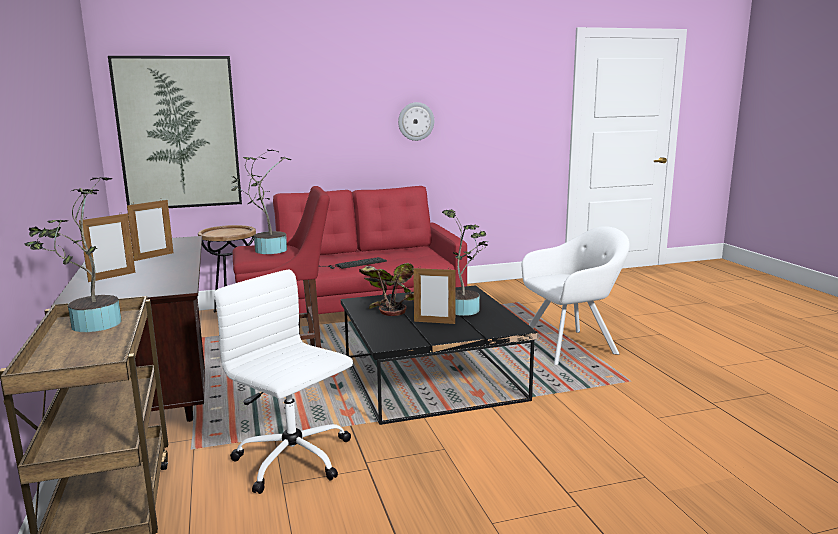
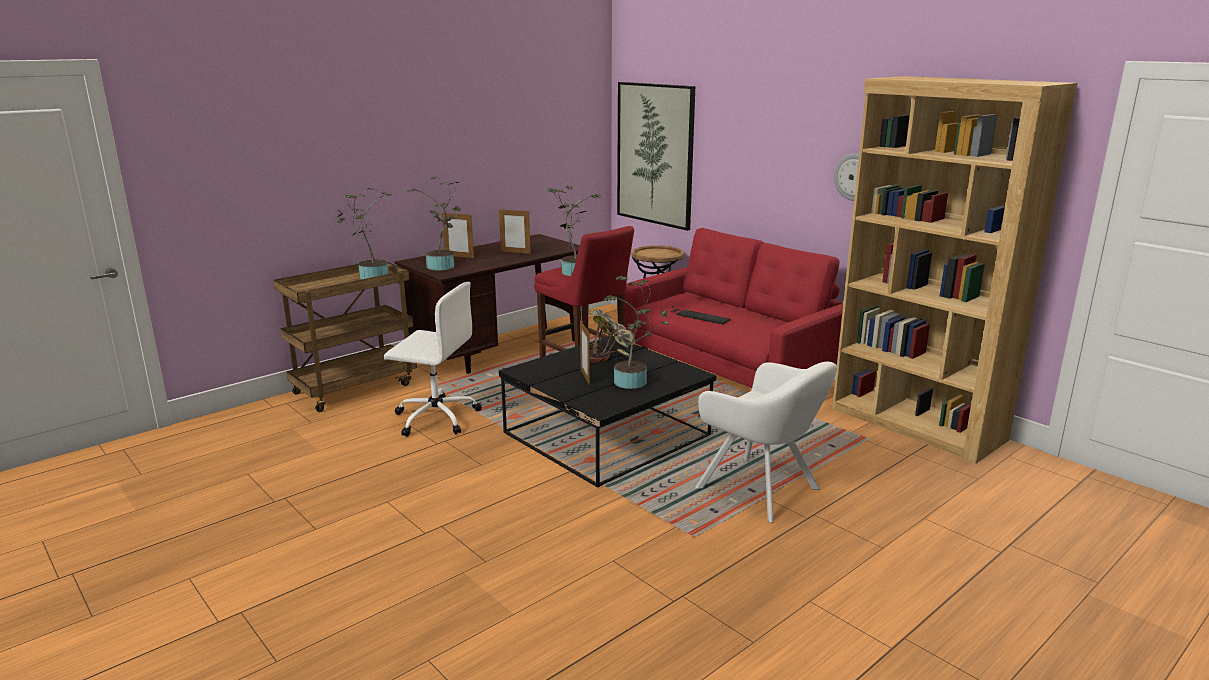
camera: 65 degrees right, 5 degrees up
white office chair [214,270,353,494] -> white office chair turned 90 degrees clockwise [384,282,482,437]
none -> potted plant [407,176,461,271]
none -> brown bookcase [832,76,1077,464]

